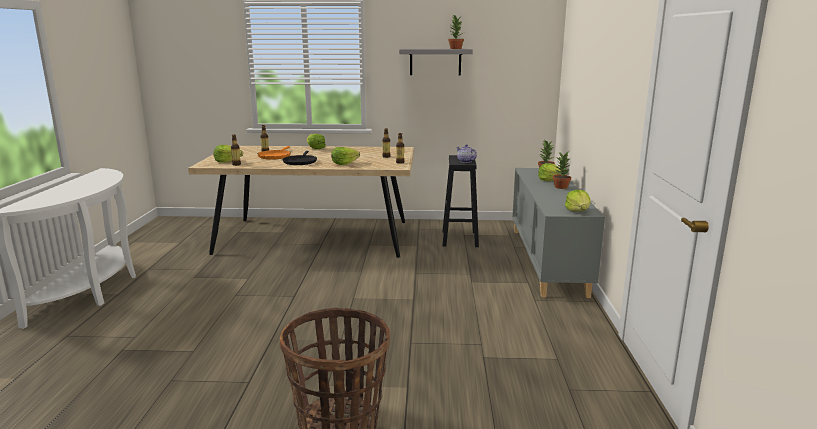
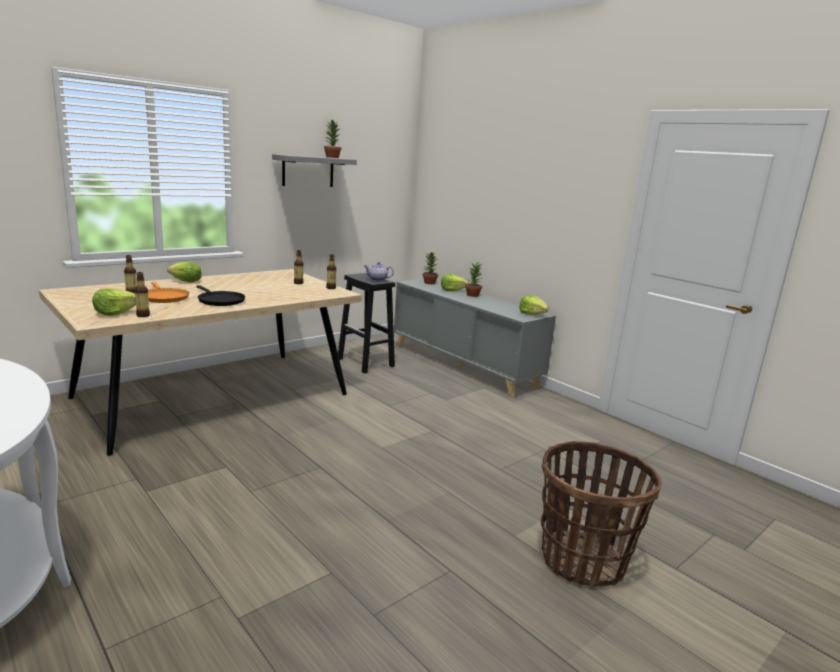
camera: 45 degrees left, 0 degrees up
lettuce [331,147,360,165] -> none

